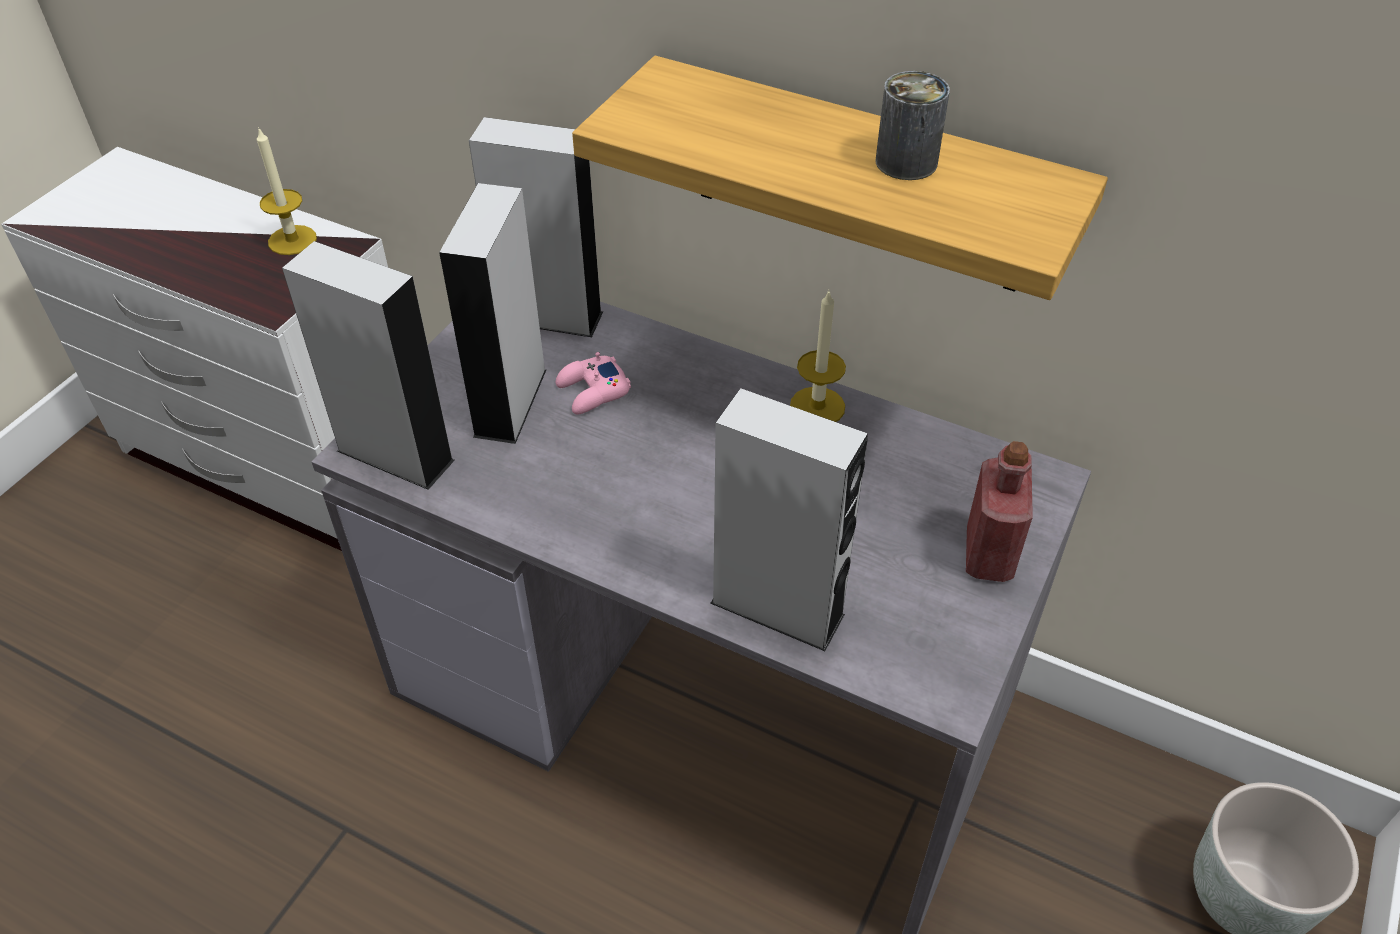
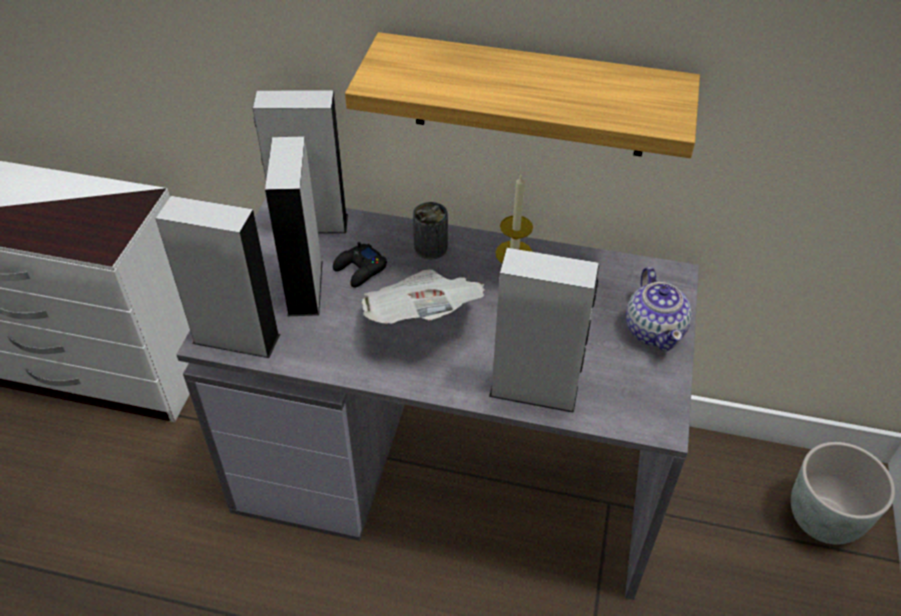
camera: 15 degrees left, 0 degrees up
candle [257,127,317,255] -> none
pink game controller [556,352,631,414] -> black game controller [333,242,387,288]
can [875,71,950,180] -> can moved to [413,202,448,259]
red bottle [966,441,1033,582] -> teapot [626,267,692,351]
none -> newspaper [362,269,484,324]

